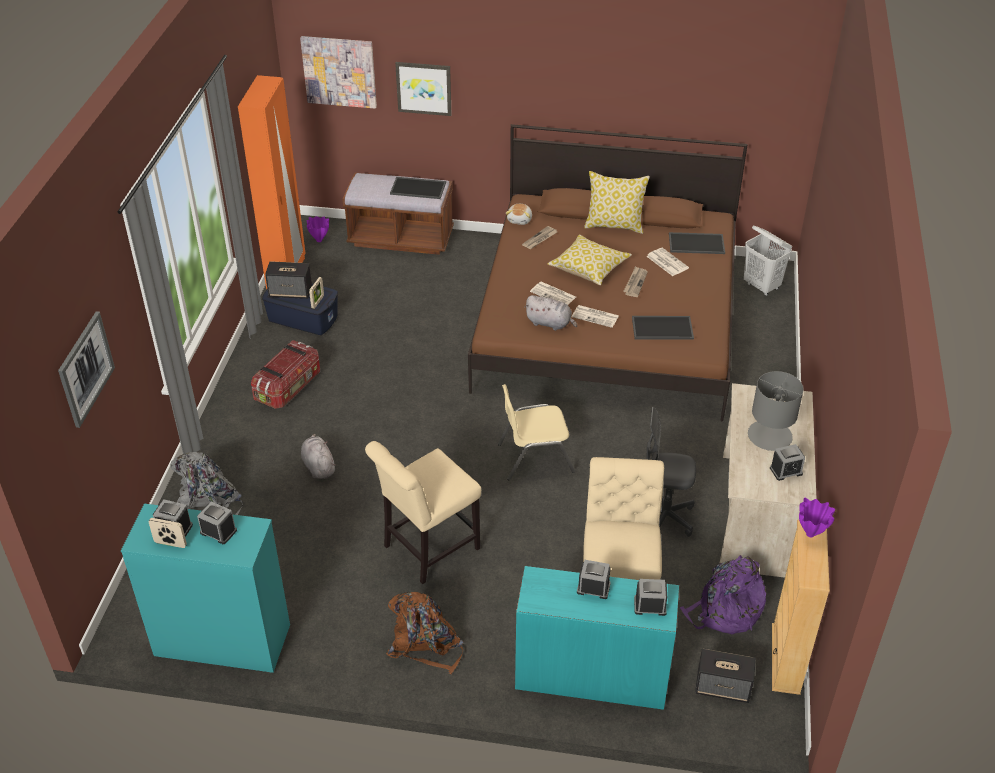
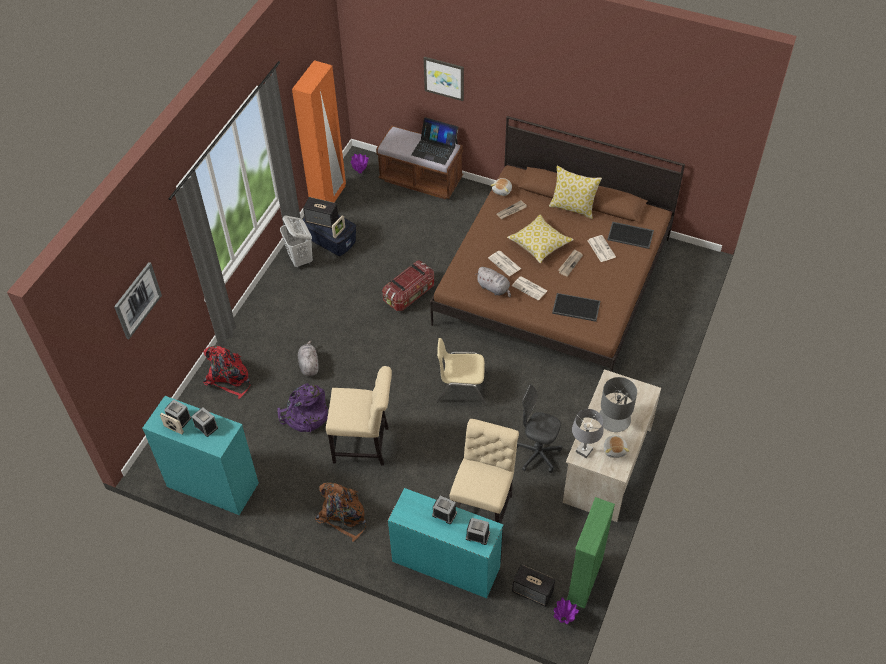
camera: 15 degrees right, 10 degrees up
grey backpack [170,452,243,515] -> red backpack [203,346,251,399]
storage box [251,340,320,409] -> storage box moved to [382,261,434,311]
picture [300,36,377,109] -> none
beige chair [365,441,481,584] -> beige chair turned 150 degrees counterclockwise [326,366,392,466]
tray [390,177,446,199] -> laptop [411,117,458,165]
purple backpack [680,555,766,634] -> purple backpack moved to [277,383,328,432]
white laundry basket [744,226,792,296] -> white laundry basket moved to [280,216,313,269]
alarm clock [770,444,805,481] -> plush toy [604,434,629,458]
beige bookcase [772,520,830,695] -> green bookcase [566,497,615,609]
purple vase [799,498,835,537] -> purple vase moved to [554,597,579,624]
none -> grey table lamp [572,409,603,458]

